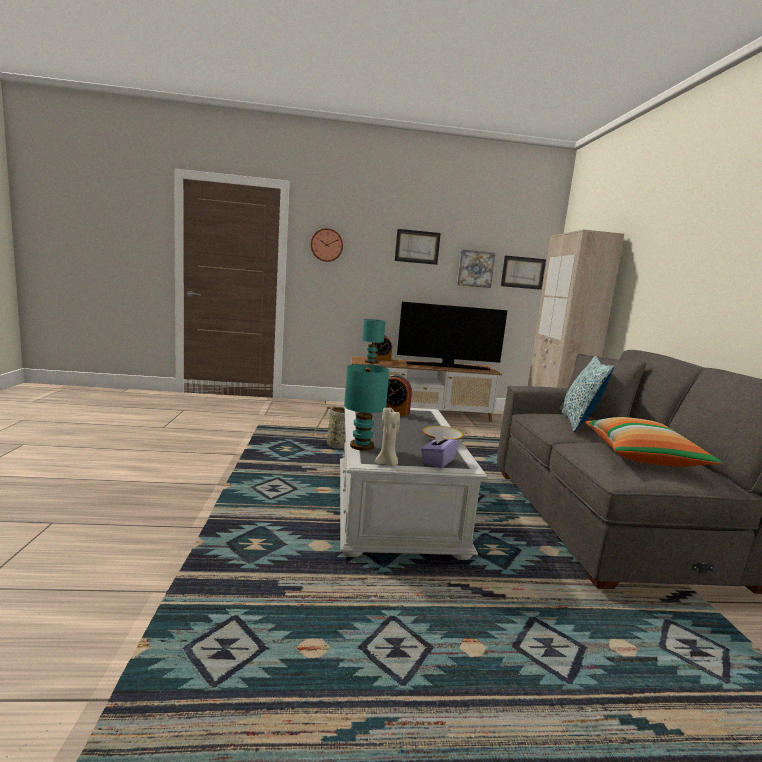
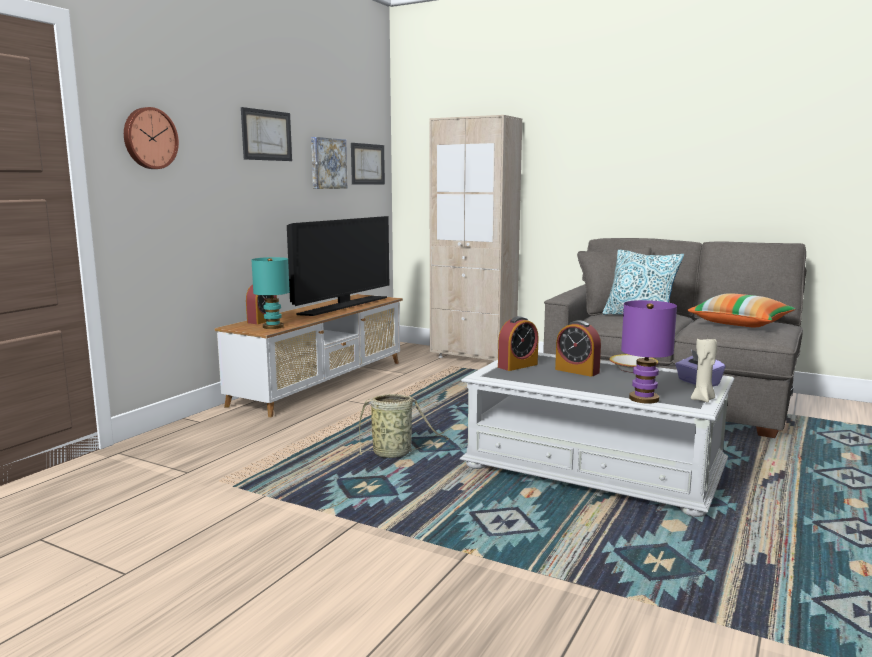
camera: 55 degrees left, 0 degrees up
turquoise table lamp [344,364,390,451] -> purple table lamp [621,300,677,404]
none -> alarm clock [555,320,601,377]

